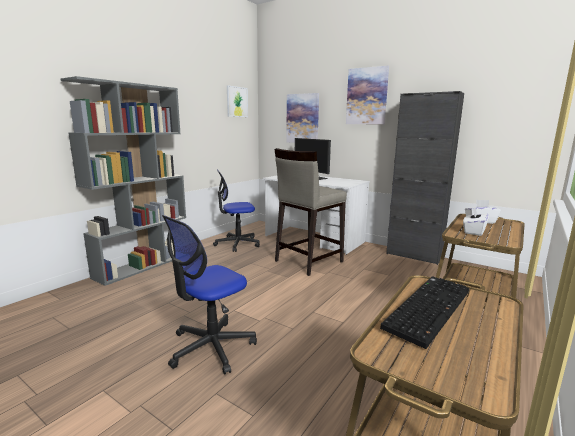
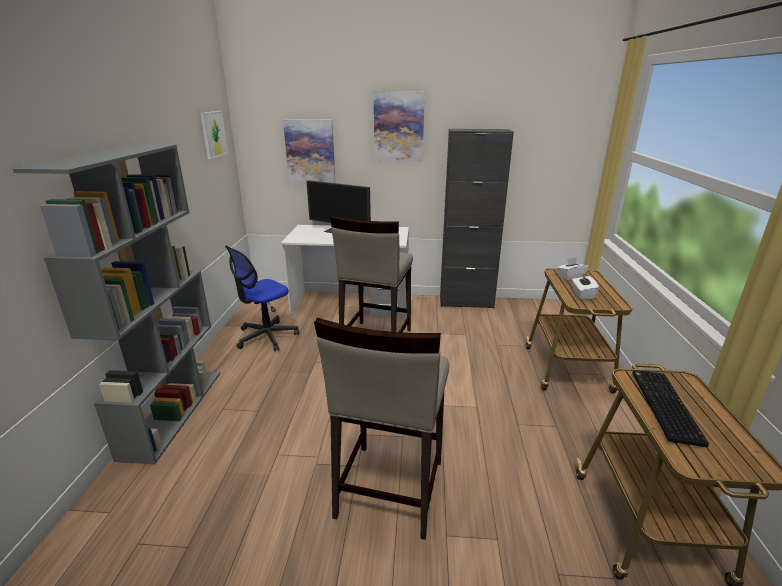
camera: 30 degrees left, 10 degrees up
office chair [162,215,257,375] -> beige stool [314,318,449,540]

